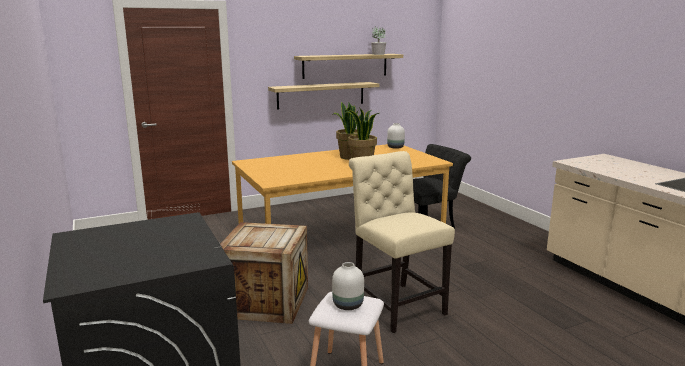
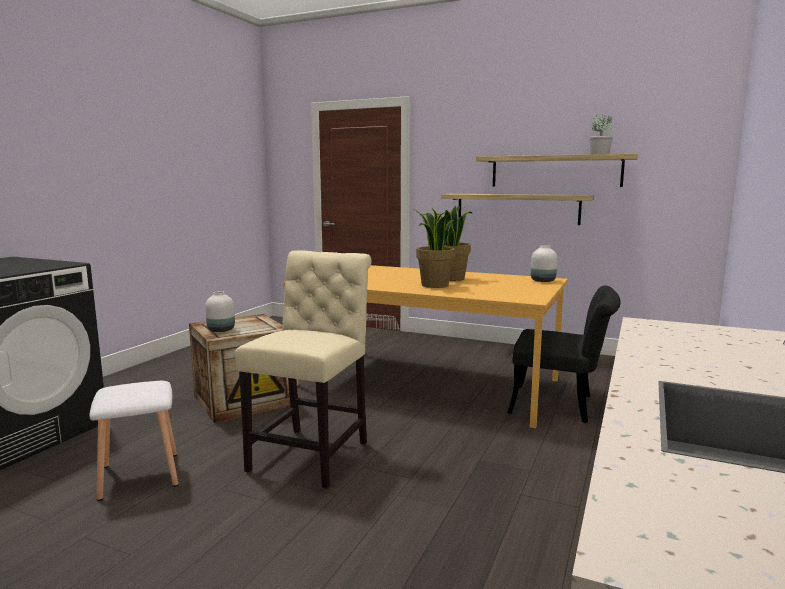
camera: 50 degrees right, 5 degrees down
white vase [332,262,364,310] -> white vase moved to [205,291,235,332]

